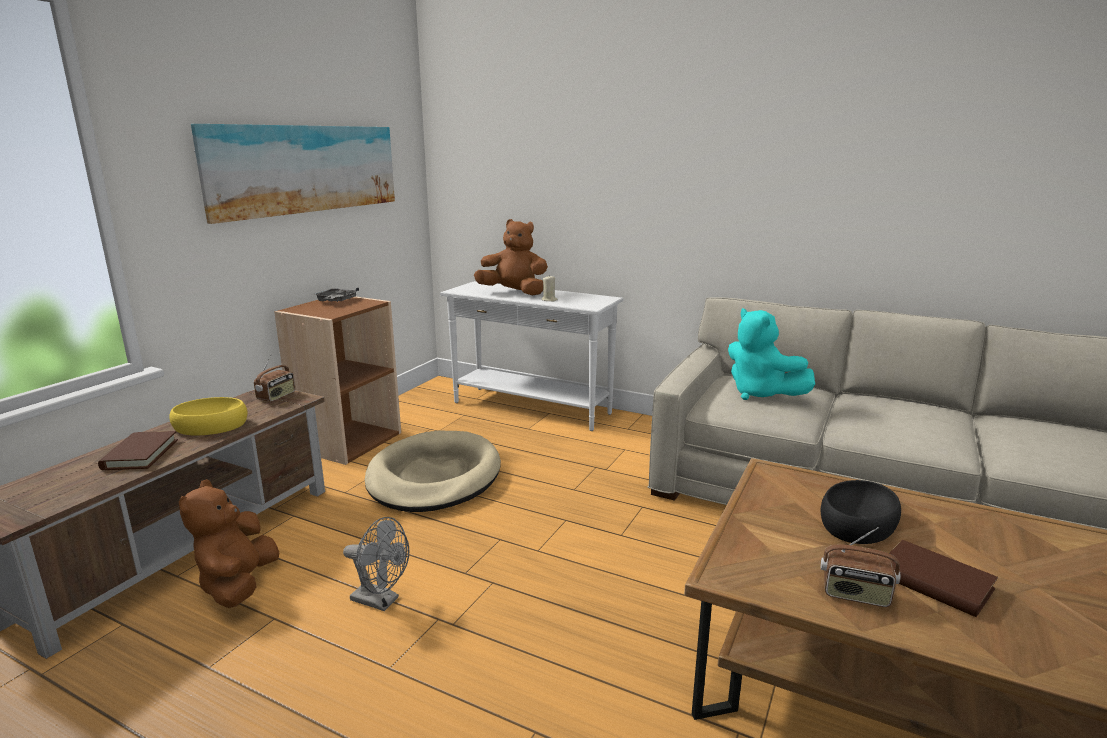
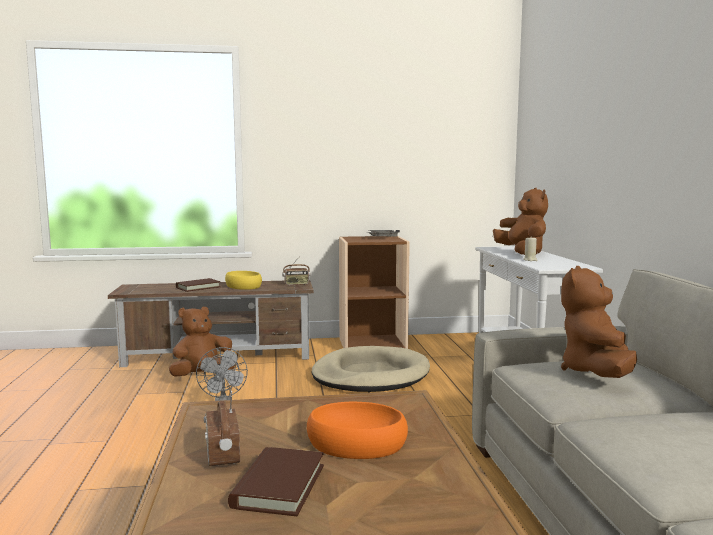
camera: 55 degrees right, 10 degrees down
picture [191,124,395,224] -> none
turquoise plush toy [728,308,815,400] -> brown plush toy [561,266,637,378]
black bowl [821,480,901,544] -> orange bowl [307,402,408,459]

